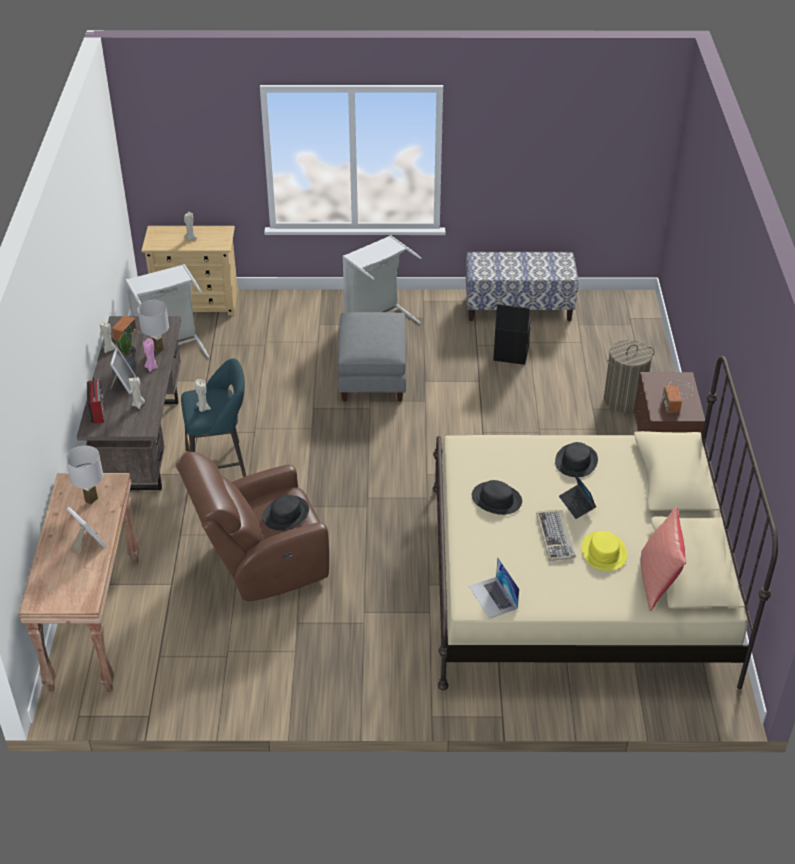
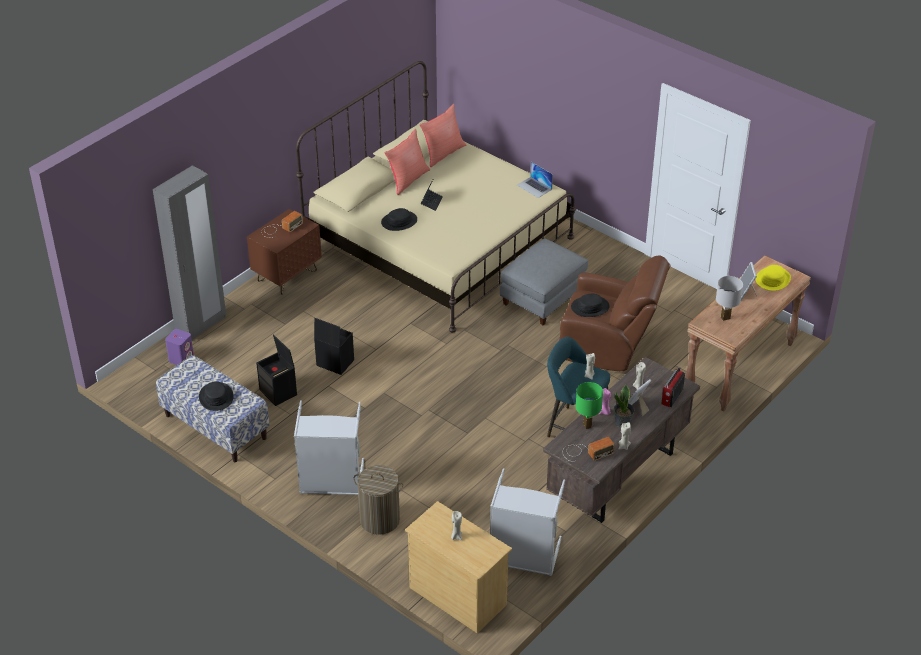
camera: 140 degrees left, 0 degrees up
white table lamp [137,300,169,353] -> green table lamp [575,382,603,429]
grey ottoman [338,312,406,401] -> grey ottoman moved to [500,238,588,325]
laptop [469,557,519,619] -> laptop turned 120 degrees clockwise [517,162,553,198]
black hat [472,480,522,515] -> black hat moved to [199,381,234,411]
keyboard [536,510,576,561] -> none
yellow hat [581,531,627,571] -> yellow hat moved to [756,265,791,291]
laundry basket [604,340,654,413] -> laundry basket moved to [353,465,403,535]
none -> grey wardrobe [153,165,226,340]
none -> purple speaker [165,329,194,365]
none -> black storage box [314,318,354,375]
none -> red pillow [385,129,430,195]

